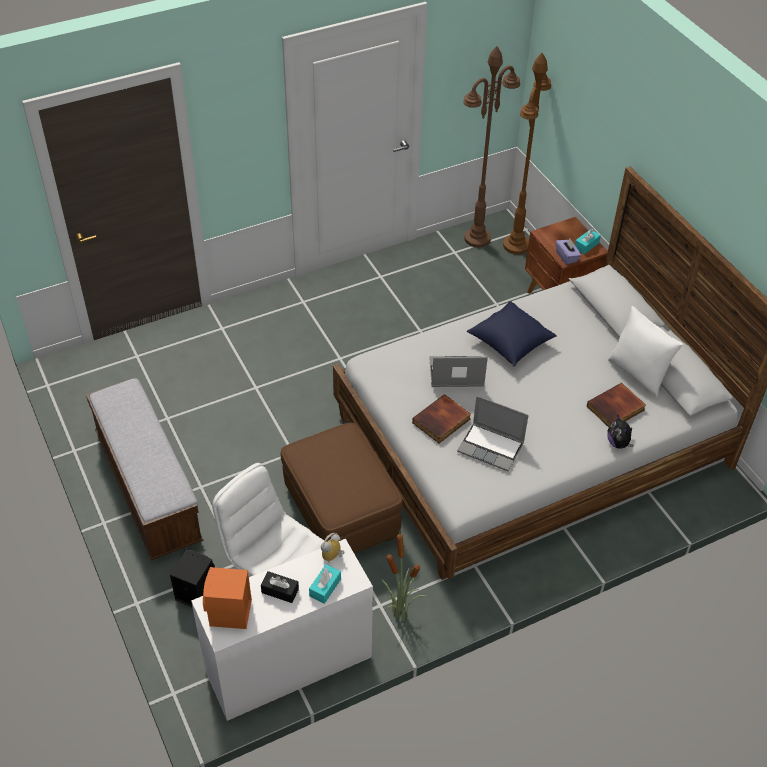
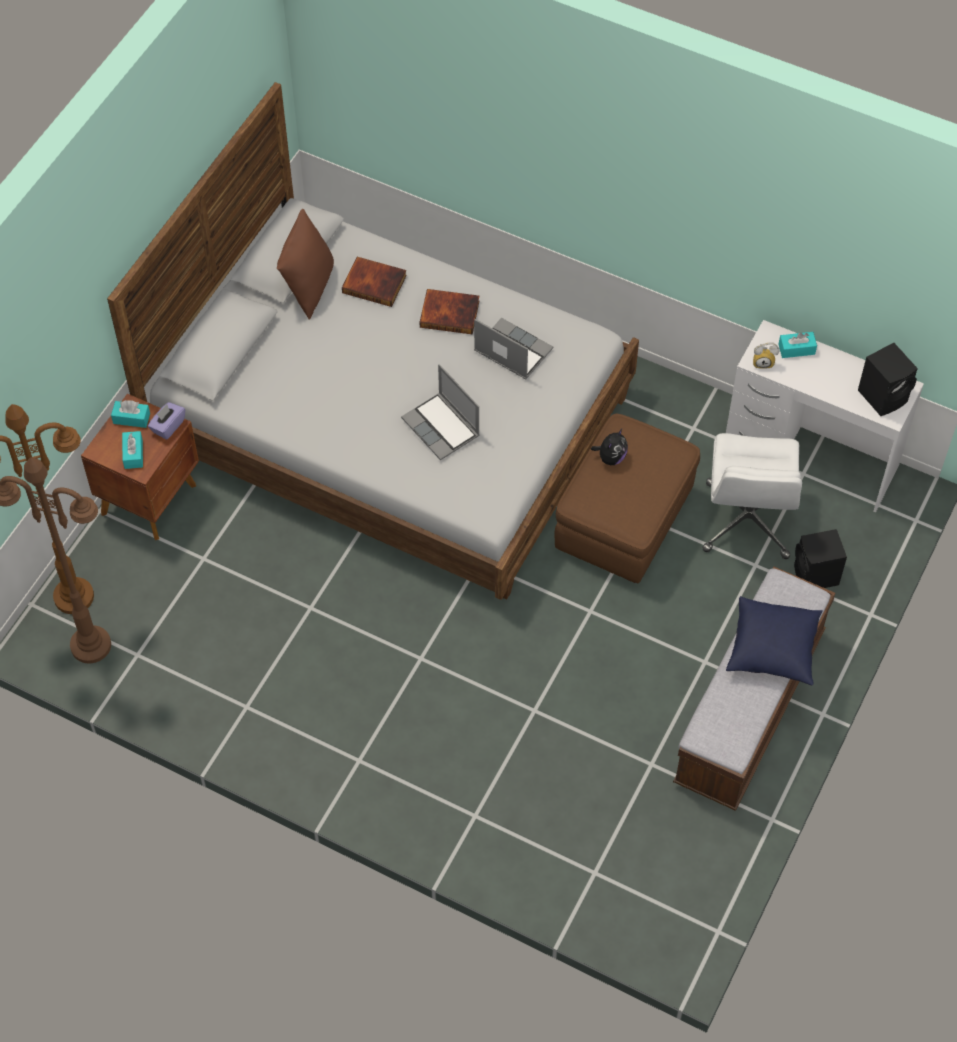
camera: 125 degrees left, 10 degrees up
orange speaker [203,567,252,629] -> black speaker [858,343,918,416]
black tissue box [261,571,299,603] -> none
potted plant [382,531,427,621] -> none
book [412,394,471,444] -> book moved to [420,289,479,335]
laptop [457,396,529,472] -> laptop turned 45 degrees counterclockwise [474,318,553,379]
blue pillow [467,301,557,366] -> blue pillow moved to [726,596,823,686]
plush toy [607,414,634,449] -> plush toy moved to [591,429,628,465]
white pillow [608,306,683,397] -> brown pillow [277,209,334,320]
none -> turquoise tissue box [122,431,143,469]

